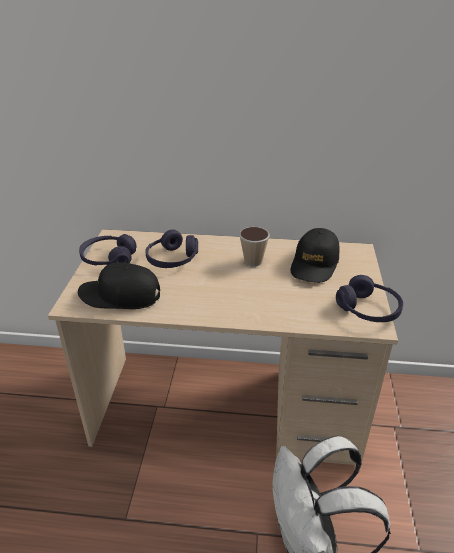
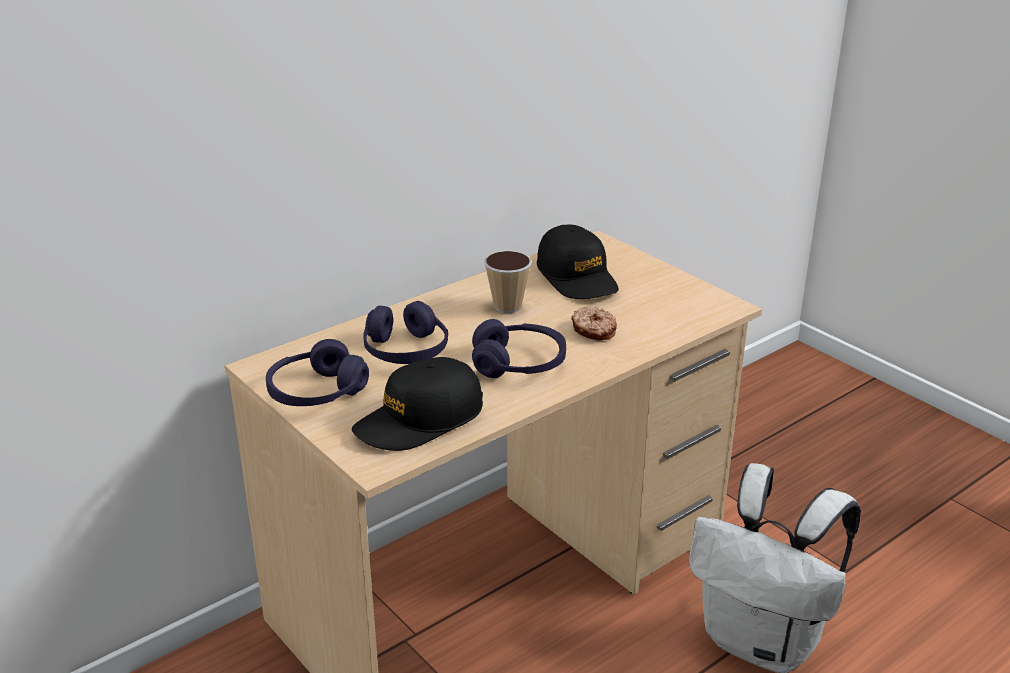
camera: 45 degrees left, 5 degrees down
purple headphones [336,275,403,322] -> purple headphones moved to [472,319,566,378]
none -> donut [571,306,617,341]

